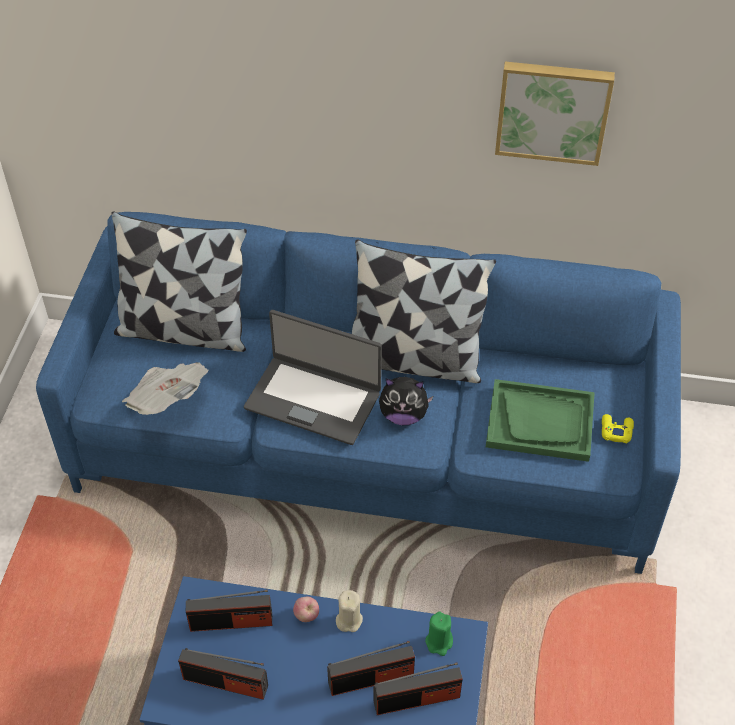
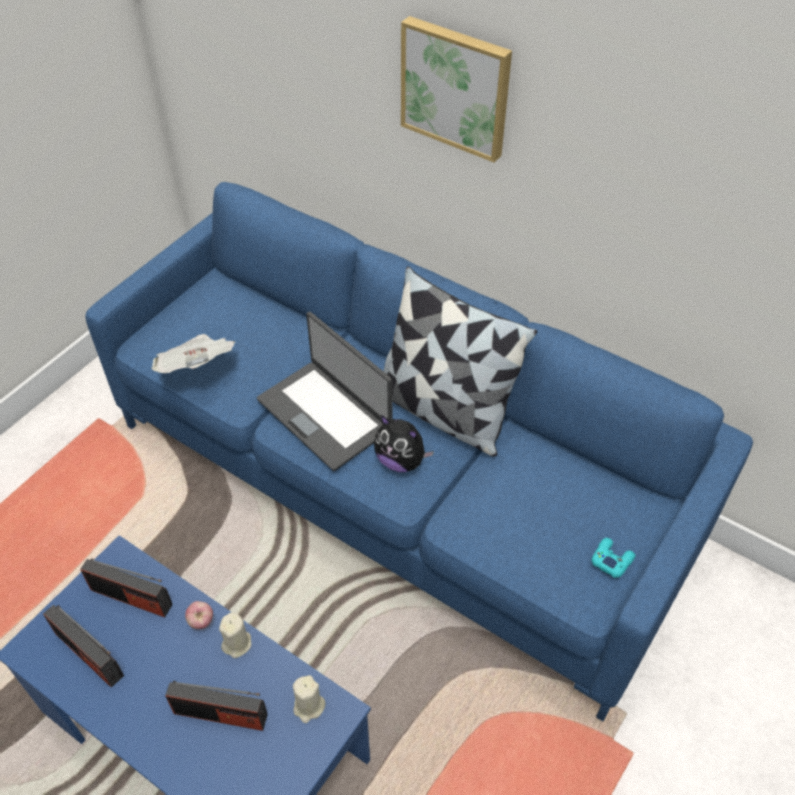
camera: 25 degrees right, 0 degrees up
pillow [111,211,247,352] -> none
radio [373,662,463,715] -> none
green candle [425,612,453,656] -> beige candle [293,675,326,723]
green tray [486,379,595,462] -> none
picture [495,62,615,166] -> picture moved to [401,16,512,163]
yellow game controller [602,414,634,443] -> turquoise game controller [592,538,635,578]

